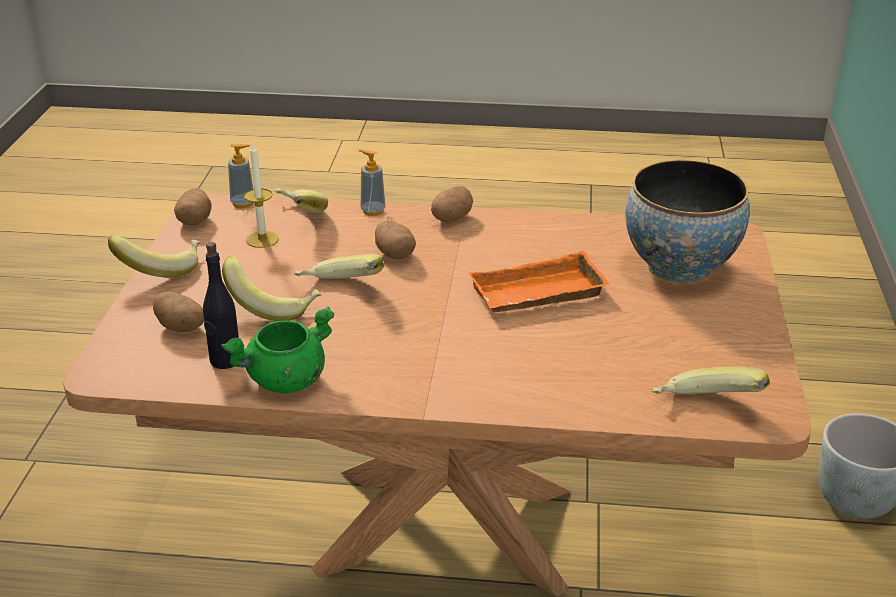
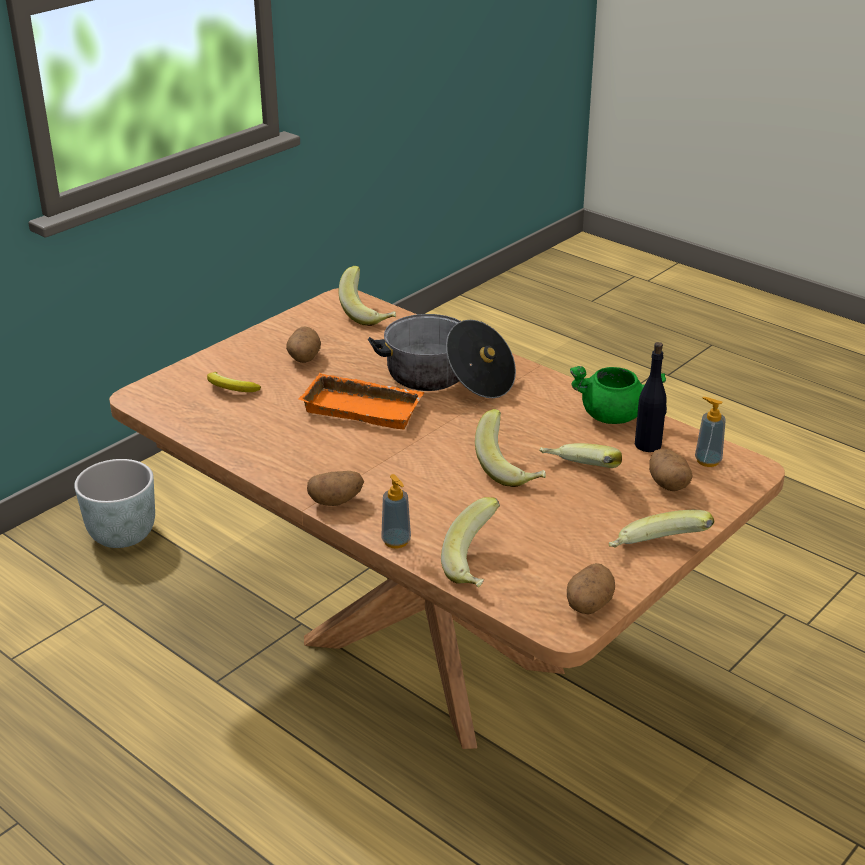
camera: 145 degrees left, 0 degrees up
soap dispenser [228,144,253,208] -> soap dispenser moved to [695,397,726,467]
candle [244,144,279,248] -> none
potato [375,221,416,259] -> potato moved to [286,327,321,363]
bowl [626,160,749,283] -> banana [207,372,261,392]
none -> cooking pot [368,314,516,398]

